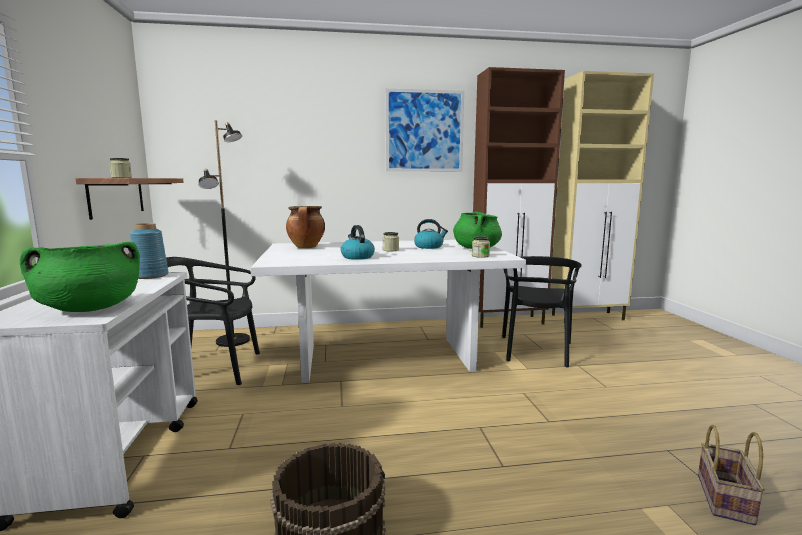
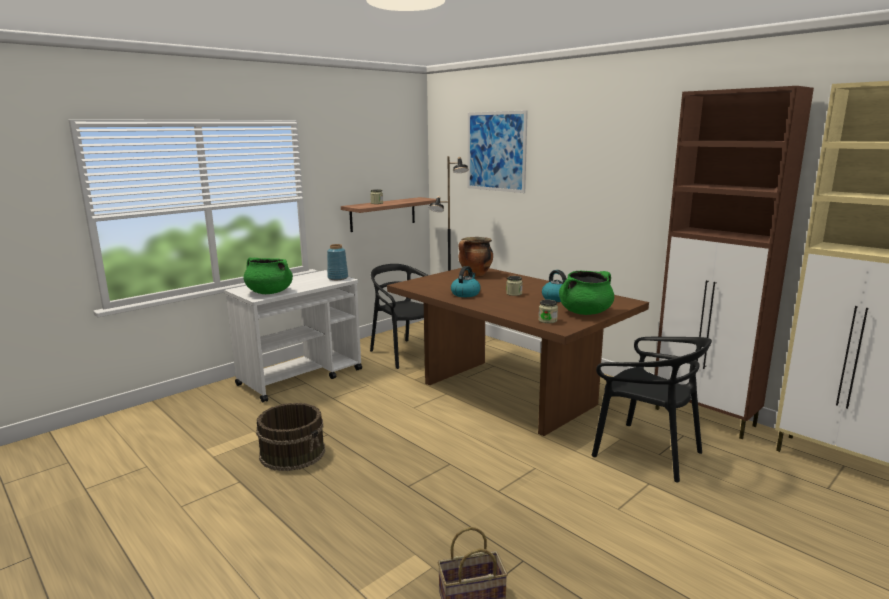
camera: 55 degrees right, 5 degrees up
white dining table [250,240,526,383] -> brown dining table [387,268,649,436]
picture [385,88,464,172] -> picture moved to [468,110,528,193]
black chair [502,256,582,368] -> black chair turned 120 degrees counterclockwise [592,337,712,482]

